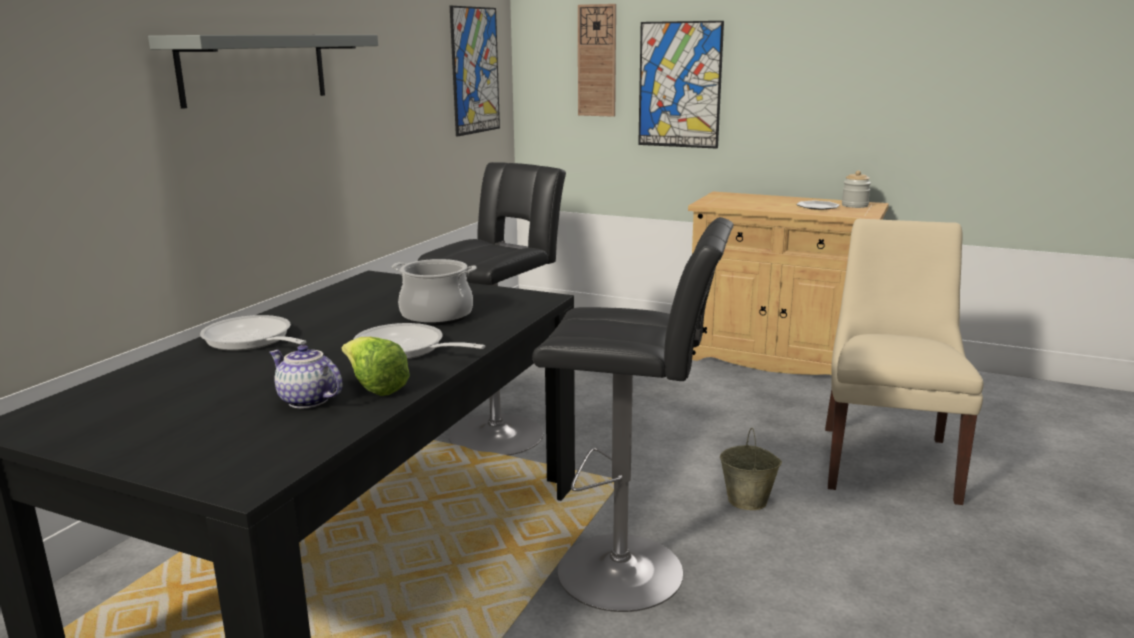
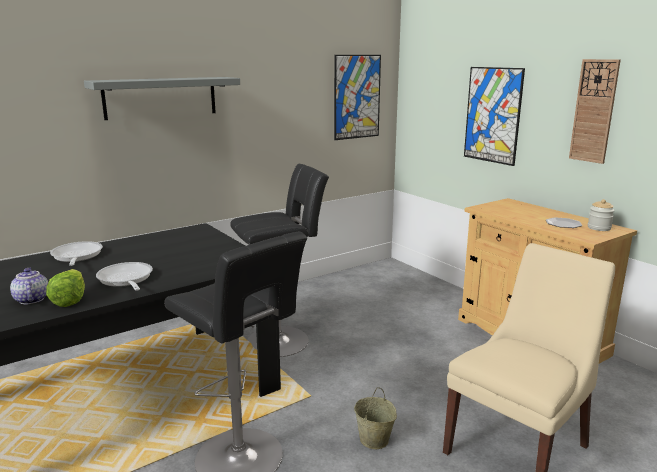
camera: 30 degrees right, 0 degrees up
cooking pot [392,259,477,326] -> none
wall clock [578,4,616,117] -> wall clock moved to [569,59,621,164]

